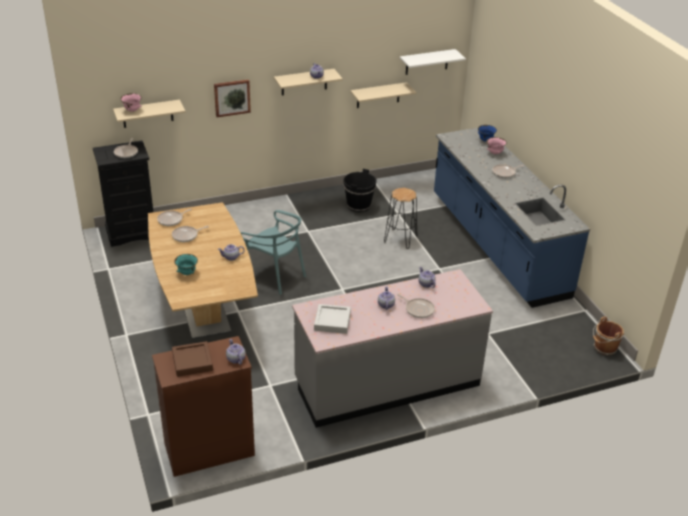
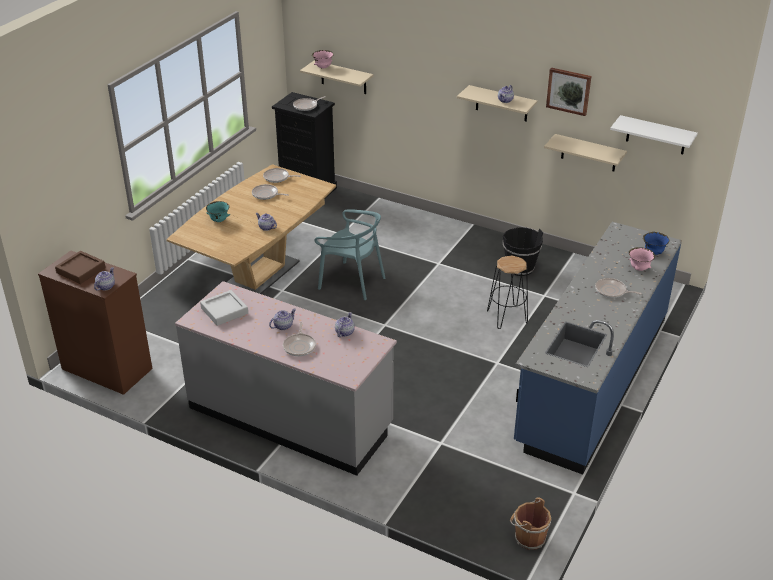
camera: 50 degrees right, 0 degrees up
picture [214,79,251,117] -> picture moved to [546,67,591,116]
turquoise chair [240,210,306,295] -> turquoise chair turned 60 degrees counterclockwise [315,209,386,300]

